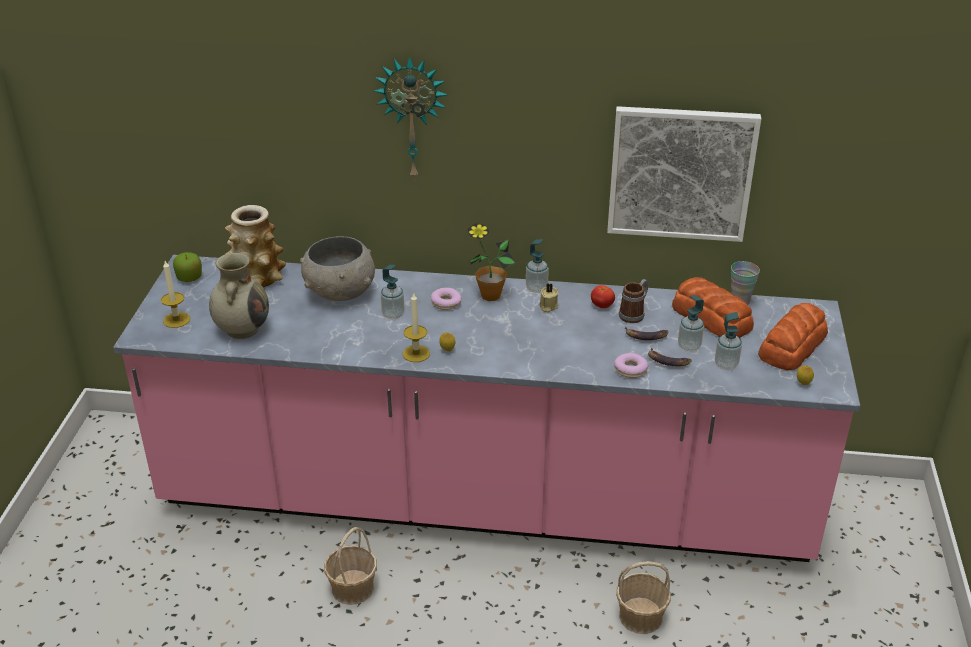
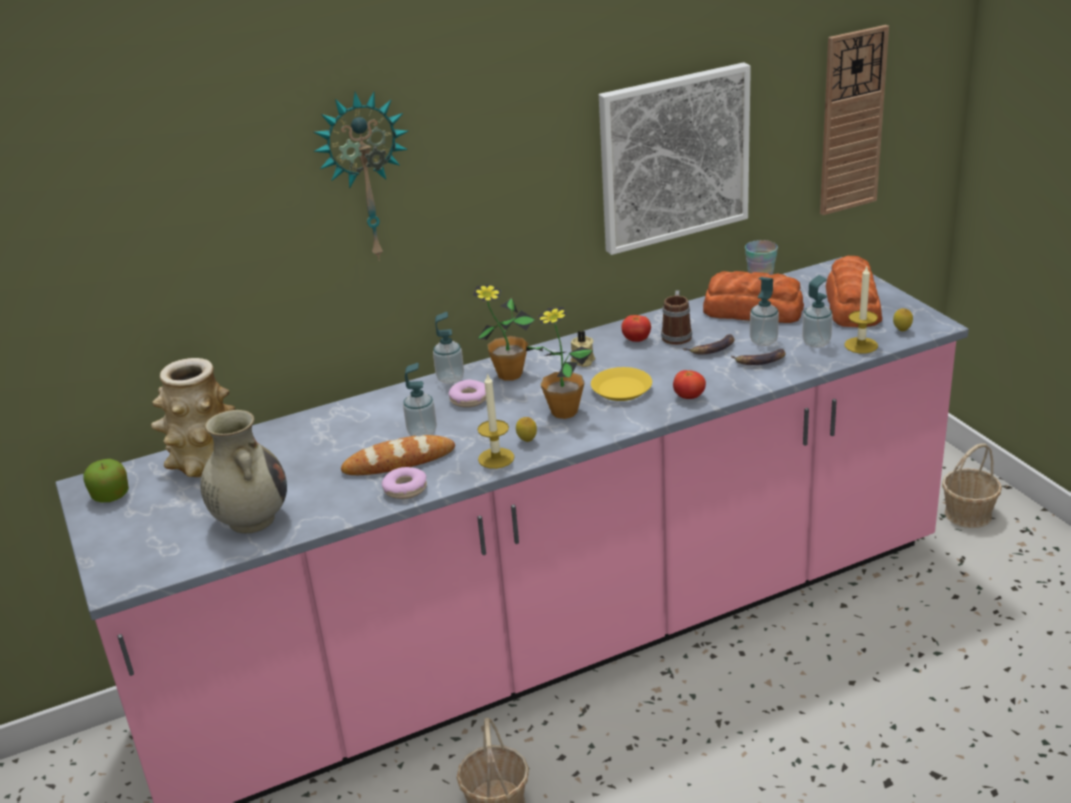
camera: 30 degrees left, 5 degrees down
candle [161,261,190,328] -> candle moved to [844,266,878,353]
grey bowl [300,236,375,301] -> none
soap dispenser [526,239,549,293] -> soap dispenser moved to [433,312,464,384]
donut [614,353,648,378] -> donut moved to [382,467,427,499]
basket [616,561,671,634] -> basket moved to [942,444,1002,528]
none -> bread [341,435,455,475]
none -> potted plant [526,307,593,419]
none -> yellow plate [591,367,652,401]
none -> tomato [673,370,706,399]
none -> wall clock [820,25,889,215]

